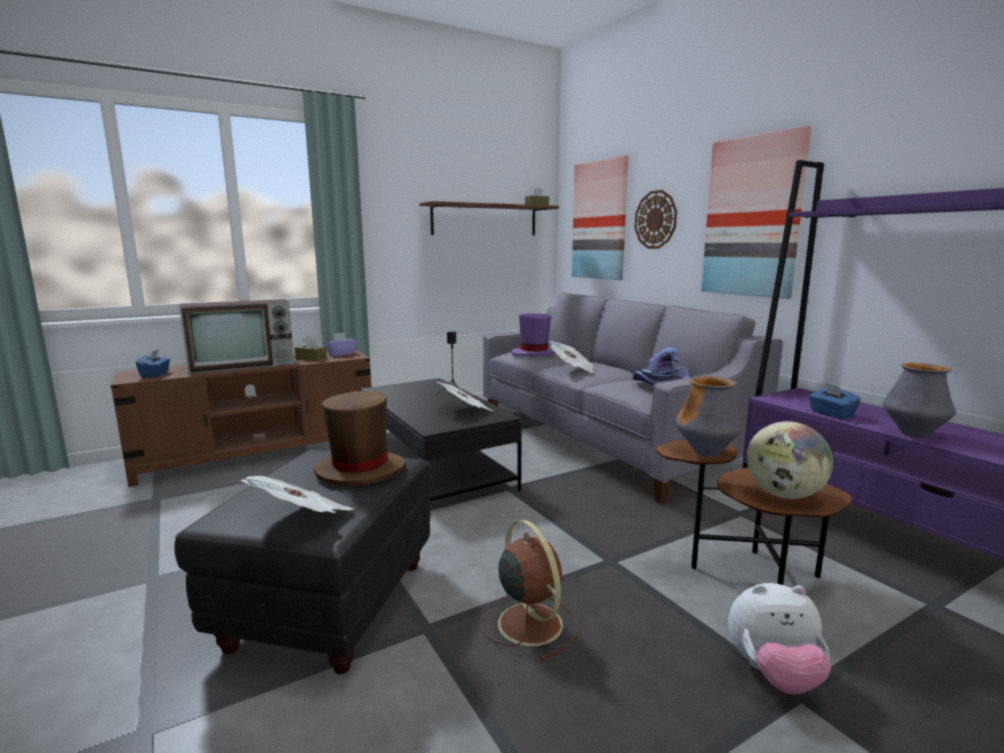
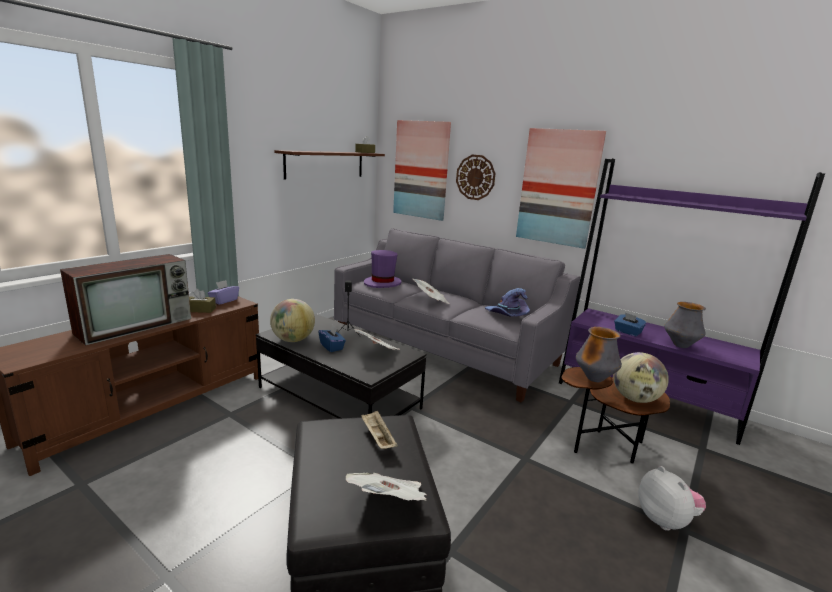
camera: 25 degrees left, 5 degrees up
blue tissue box [136,349,170,378] -> blue tissue box moved to [318,325,346,352]
brown hat [314,391,406,485] -> beige tray [361,410,398,449]
brown fan [479,520,578,661] -> none
plush toy [728,583,831,695] -> plush toy turned 90 degrees counterclockwise [638,466,706,531]
none -> globe [270,299,315,342]

